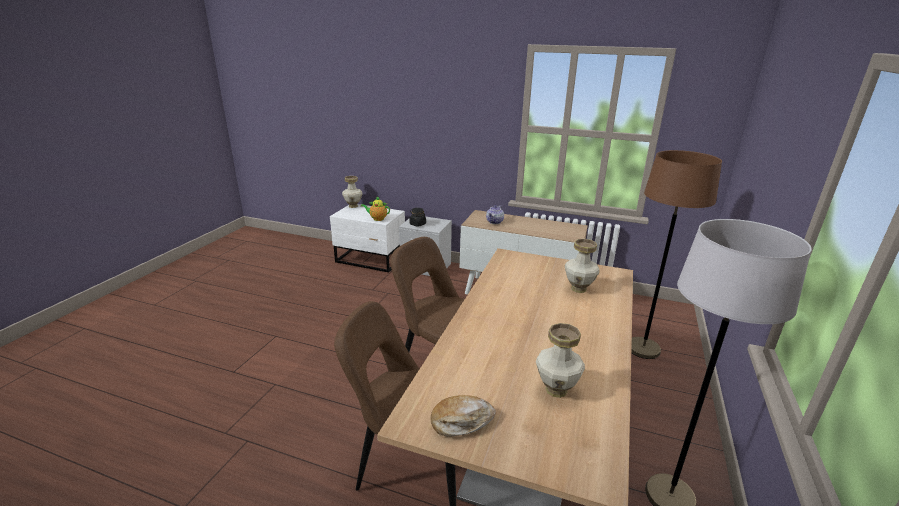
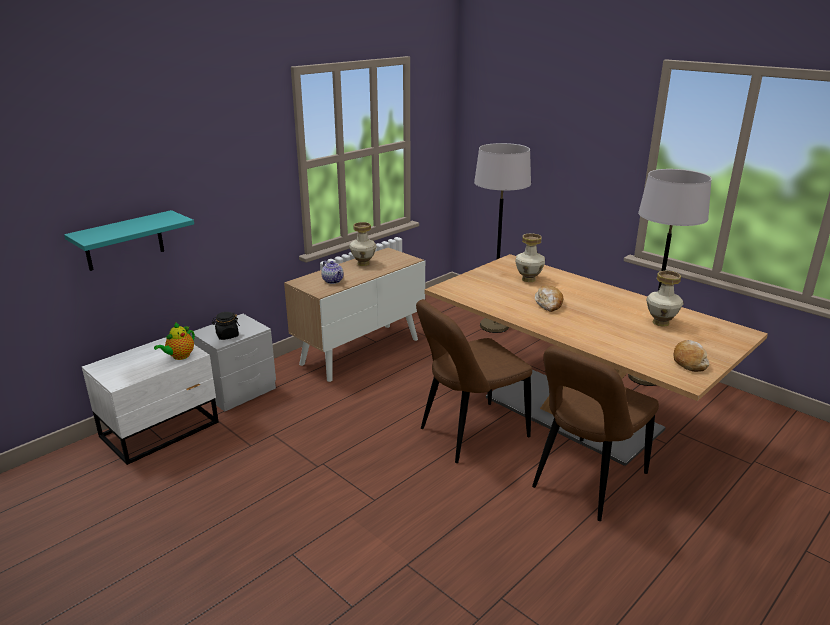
camera: 65 degrees left, 0 degrees up
vase [342,176,363,208] -> vase moved to [349,222,377,266]
brown floor lamp [631,150,722,359] -> grey floor lamp [474,143,531,333]
none -> turquoise shelf [64,210,194,271]
none -> bread [535,286,563,312]

